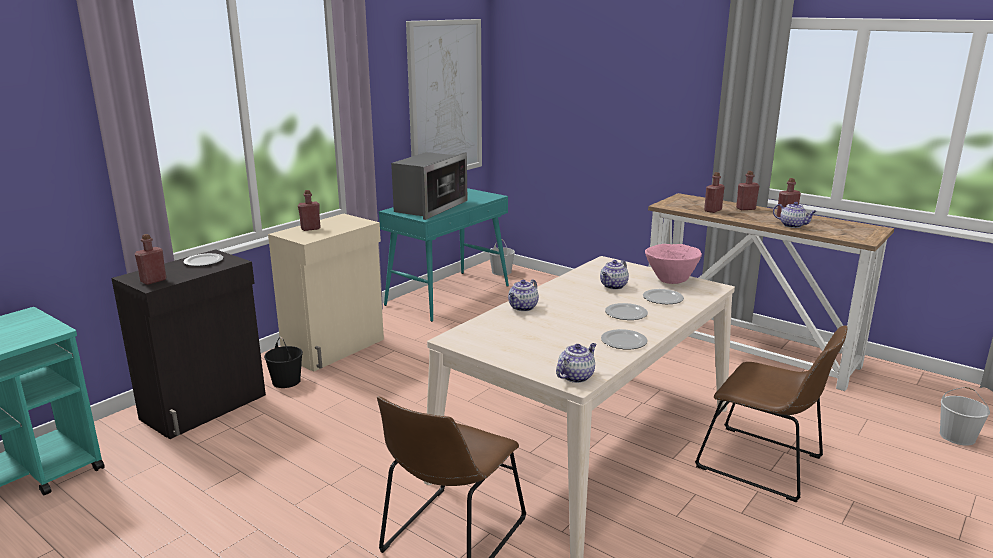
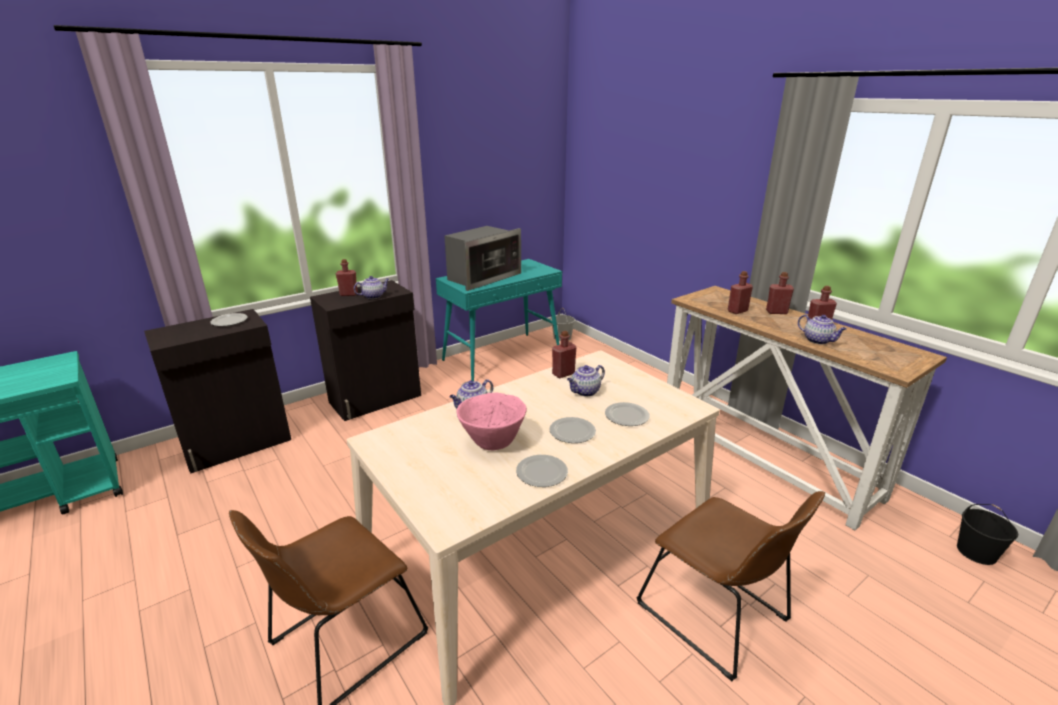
camera: 15 degrees right, 5 degrees up
red bottle [135,234,166,285] -> red bottle moved to [552,331,576,378]
black bucket [264,337,303,388] -> black bucket moved to [957,504,1018,565]
beige cabinet [268,214,384,371] -> black cabinet [310,280,421,421]
picture [406,19,482,170] -> none
teapot [556,343,597,383] -> teapot moved to [354,276,389,299]
pink bowl [645,244,702,284] -> pink bowl moved to [456,393,527,450]
white bucket [940,387,990,446] -> none

